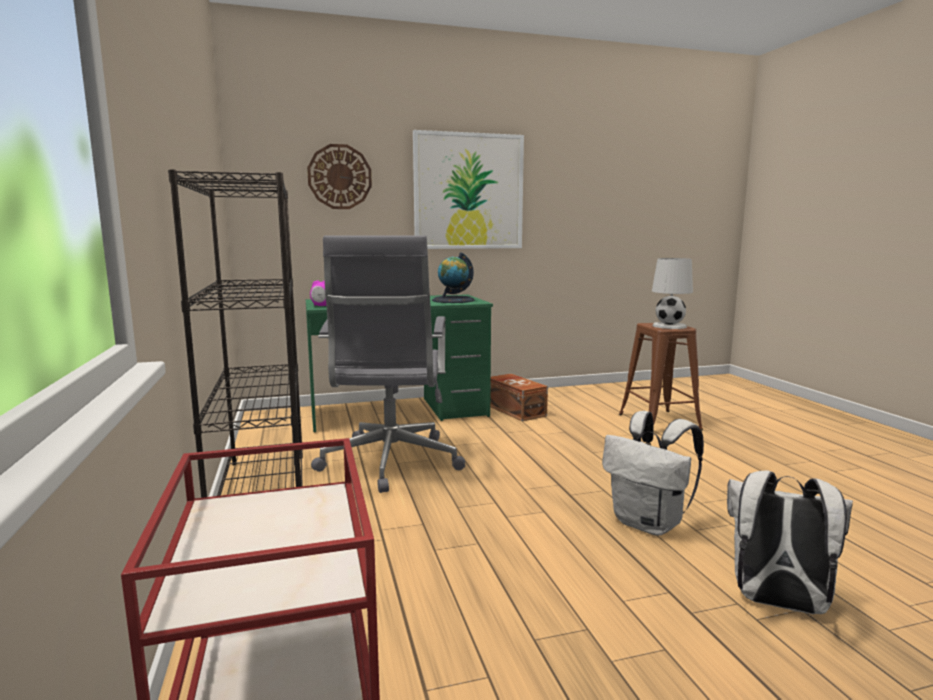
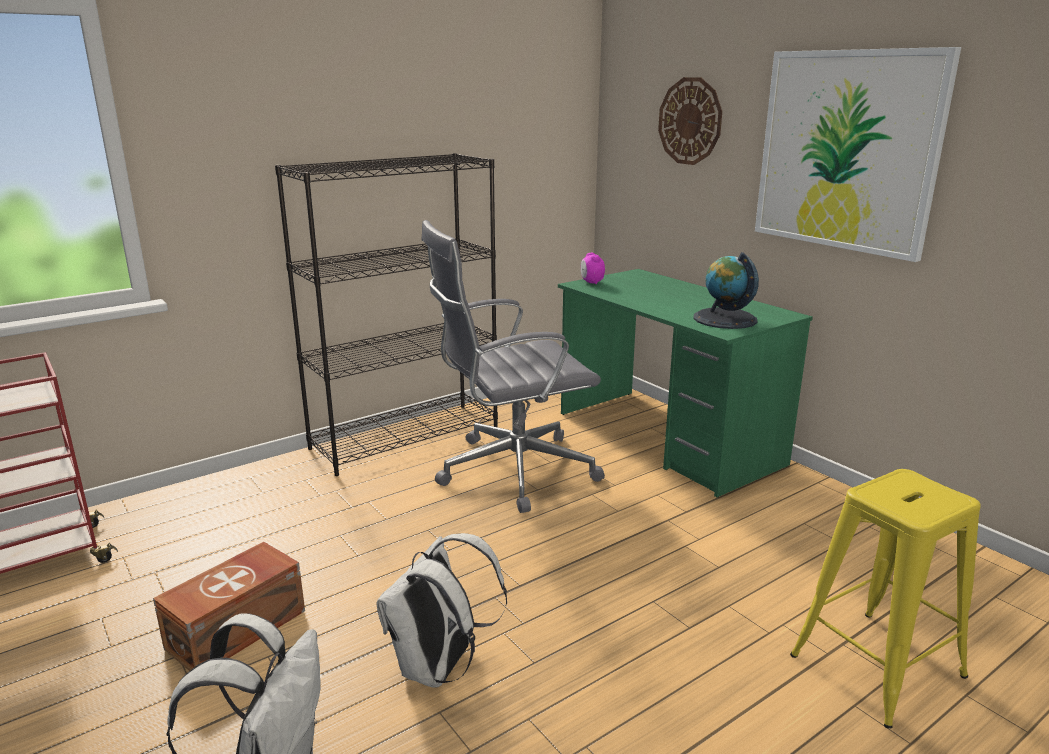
camera: 70 degrees right, 10 degrees up
brown storage box [490,374,548,421] -> brown storage box moved to [153,542,305,671]
brown stool [619,323,703,431] -> yellow stool [790,469,981,729]
white table lamp [652,258,693,329] -> none

